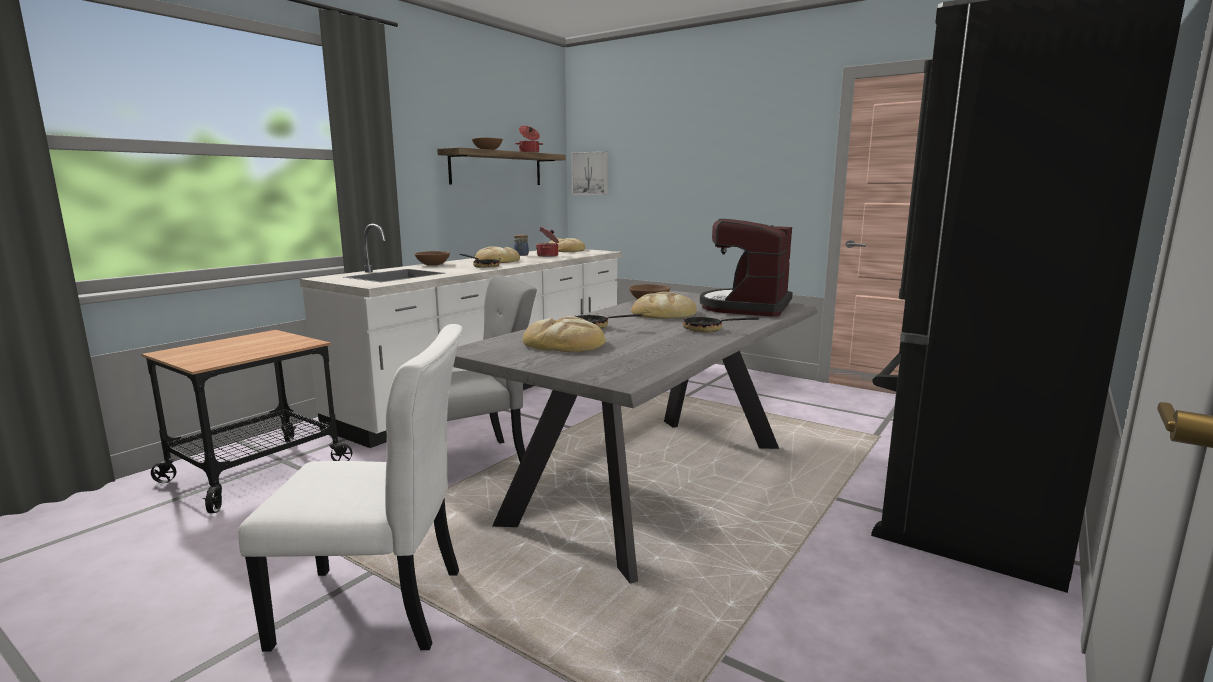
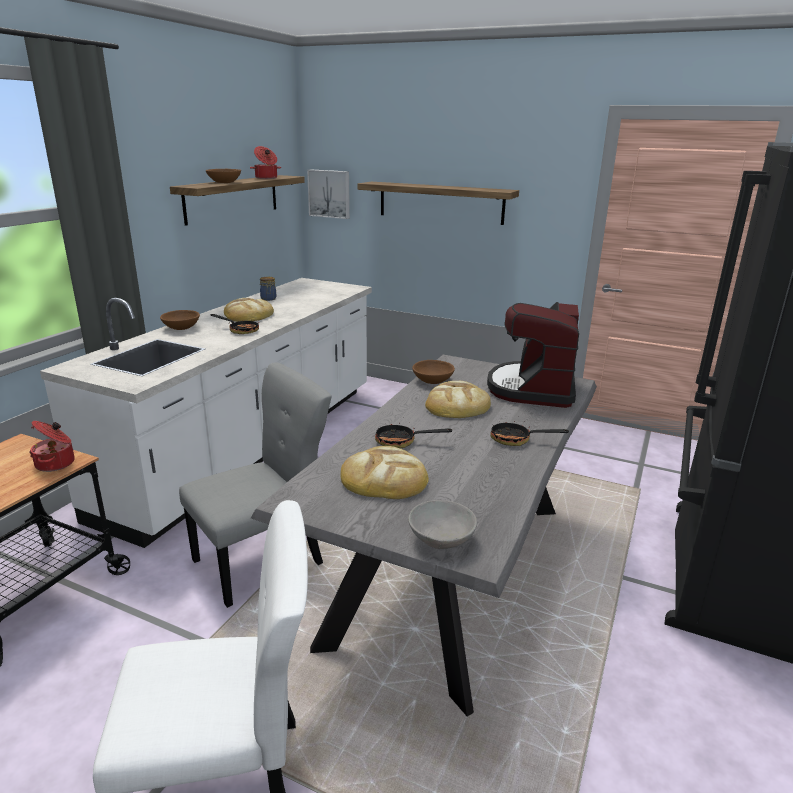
camera: 10 degrees left, 10 degrees up
cooking pot [536,227,559,257] -> cooking pot moved to [29,421,75,472]
bread [549,238,585,252] -> none
none -> shelf [358,182,519,225]
none -> grey bowl [408,500,477,549]

